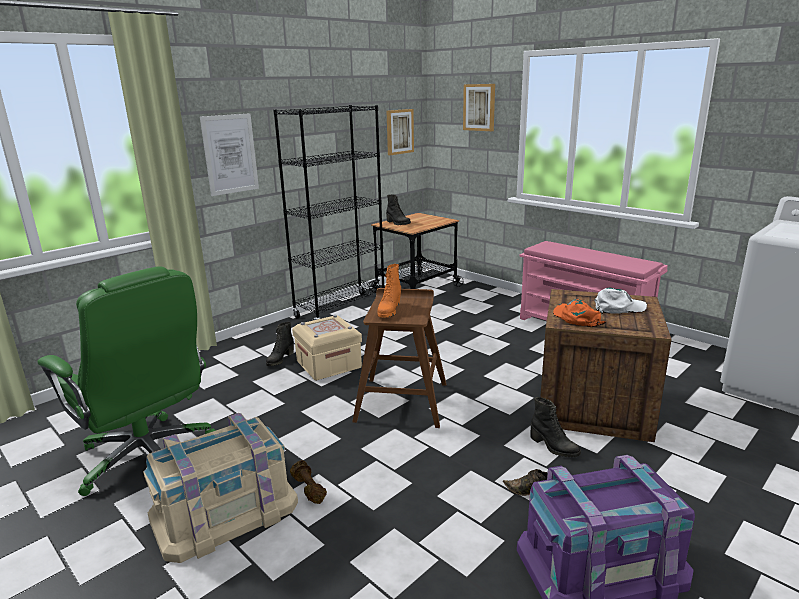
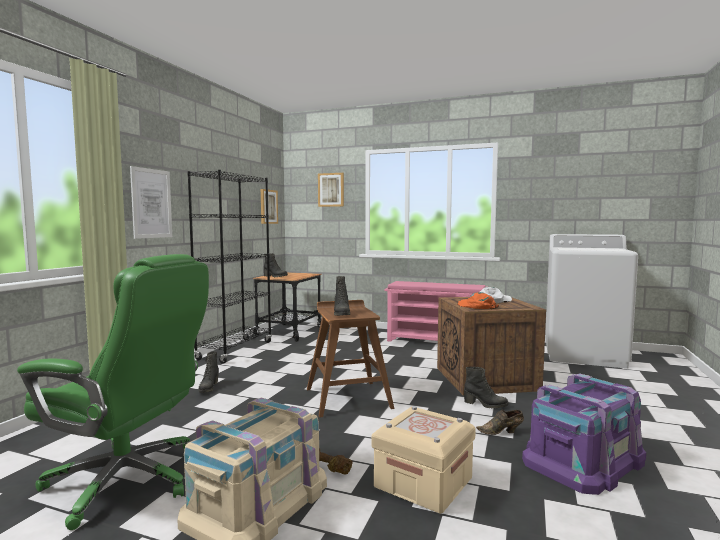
camera: 25 degrees left, 15 degrees down
beige storage box [292,315,362,381] -> beige storage box moved to [371,406,476,514]
orange boot [377,264,401,318] -> black boot [334,276,350,316]

